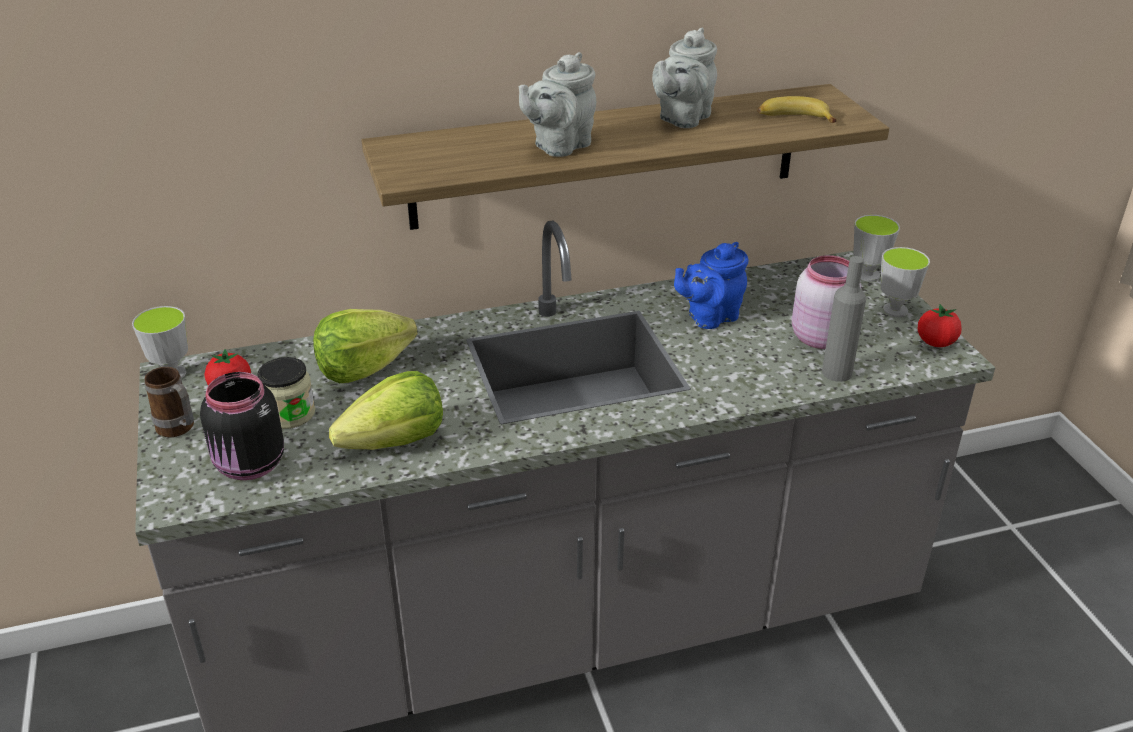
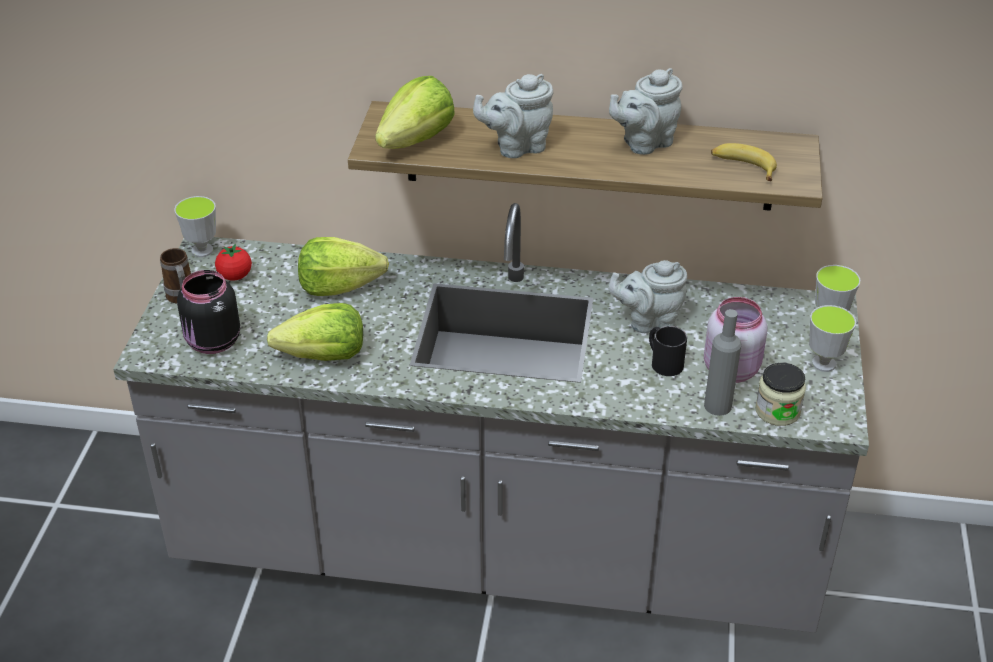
camera: 25 degrees right, 5 degrees up
jar [257,357,315,429] -> jar moved to [755,363,806,426]
blue teapot [674,242,749,329] -> grey teapot [608,260,687,333]
tomato [918,304,961,347] -> none
none -> lettuce [375,76,455,149]
none -> black mug [649,326,687,376]

